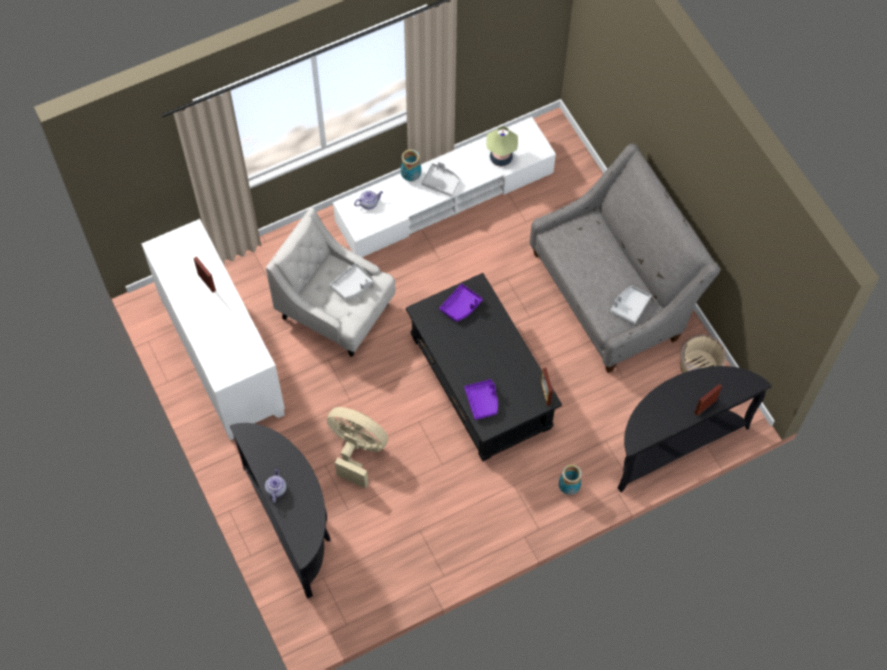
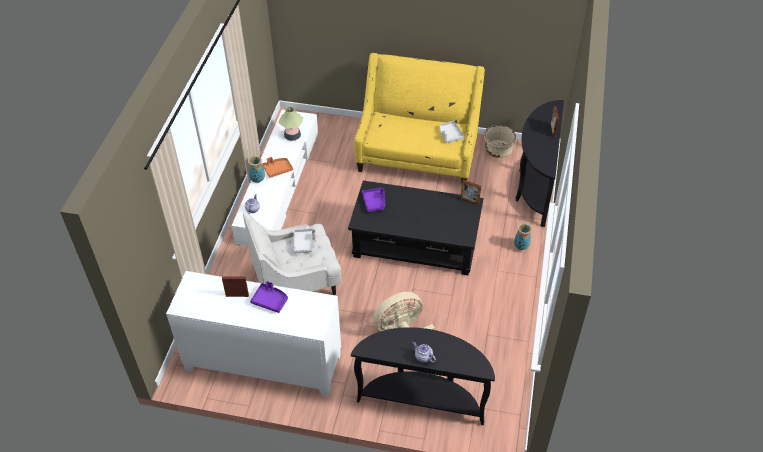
camera: 50 degrees left, 15 degrees down
grey tray [421,162,461,197] -> orange tray [262,157,293,178]
purple tray [464,379,498,420] -> purple tray moved to [250,281,288,313]
grey sofa [530,144,721,373] -> yellow sofa [354,53,485,182]

